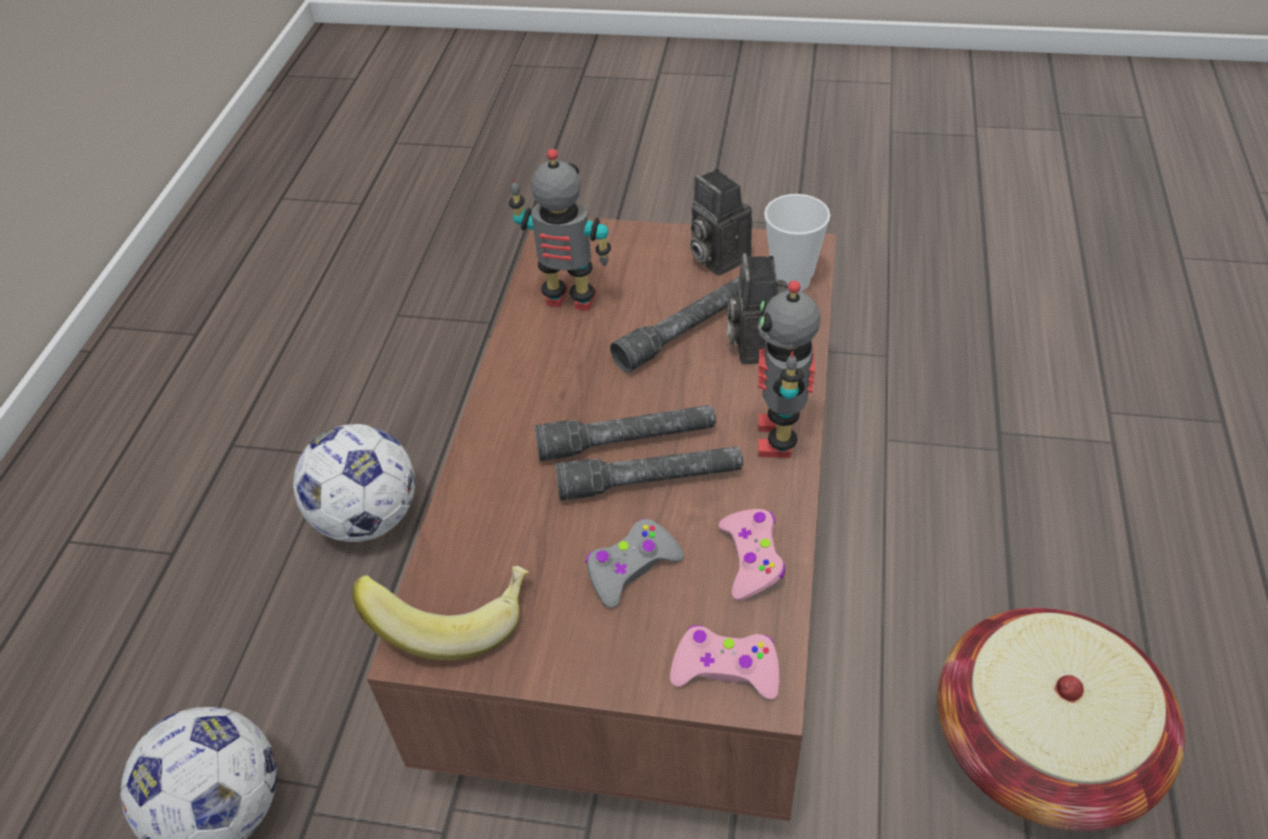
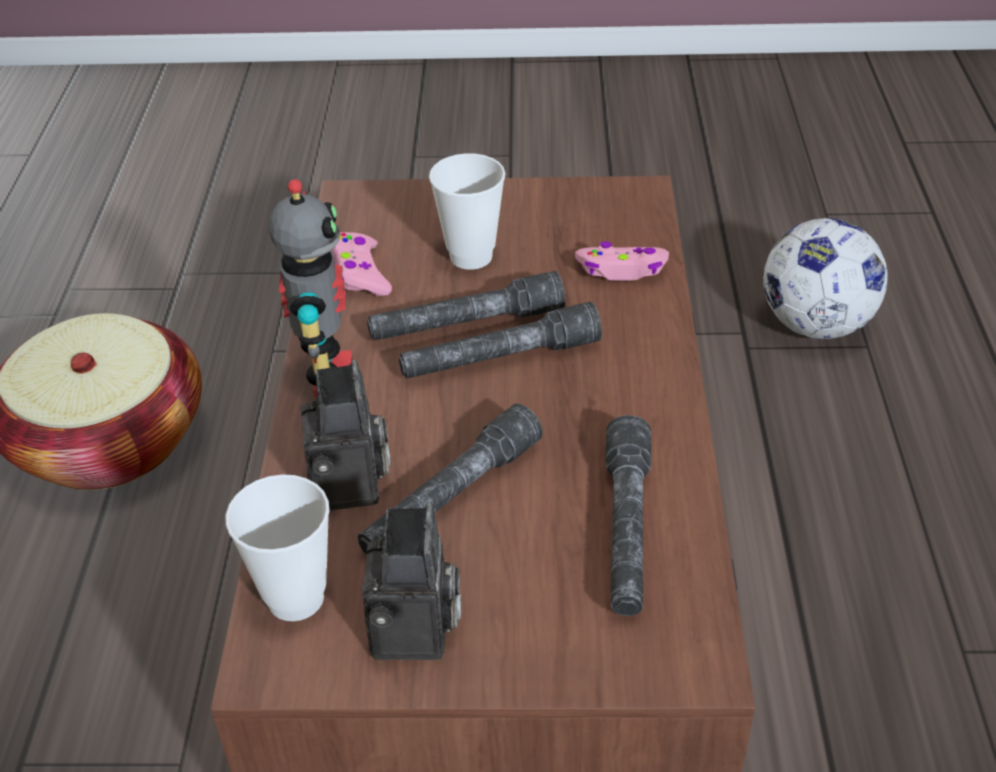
camera: 170 degrees right, 5 degrees down
football [293,424,415,542] -> none
banana [352,566,529,660] -> none
toy robot [509,149,611,311] -> grey flashlight [605,415,651,616]
grey game controller [586,519,684,608] -> cup [429,153,505,270]
pink game controller [670,625,779,700] -> pink game controller moved to [575,241,669,281]
camera [690,169,752,275] -> camera turned 45 degrees clockwise [362,503,461,660]

